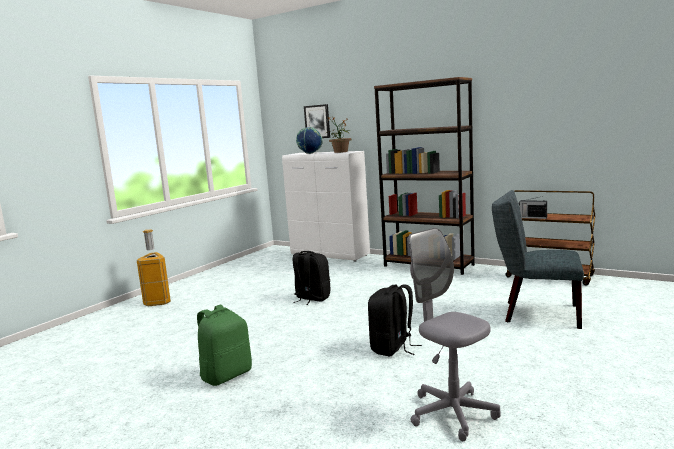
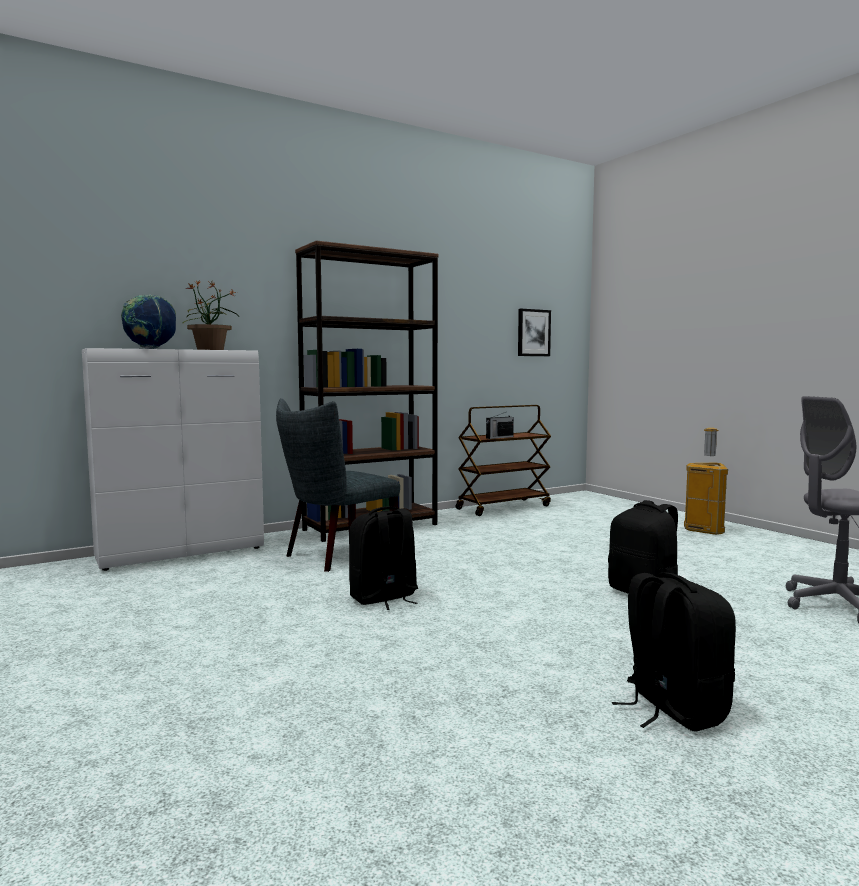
camera: 65 degrees left, 5 degrees down
trash can [137,229,171,306] -> trash can moved to [684,428,728,535]
green backpack [197,305,252,386] -> black backpack [612,572,736,732]
picture [304,104,330,138] -> picture moved to [518,309,551,356]
grey chair [492,190,584,329] -> grey chair moved to [276,399,400,572]

